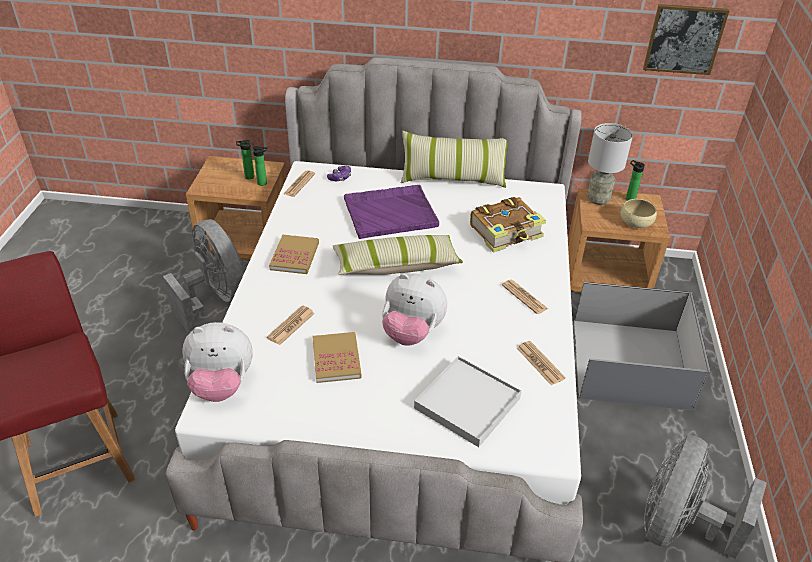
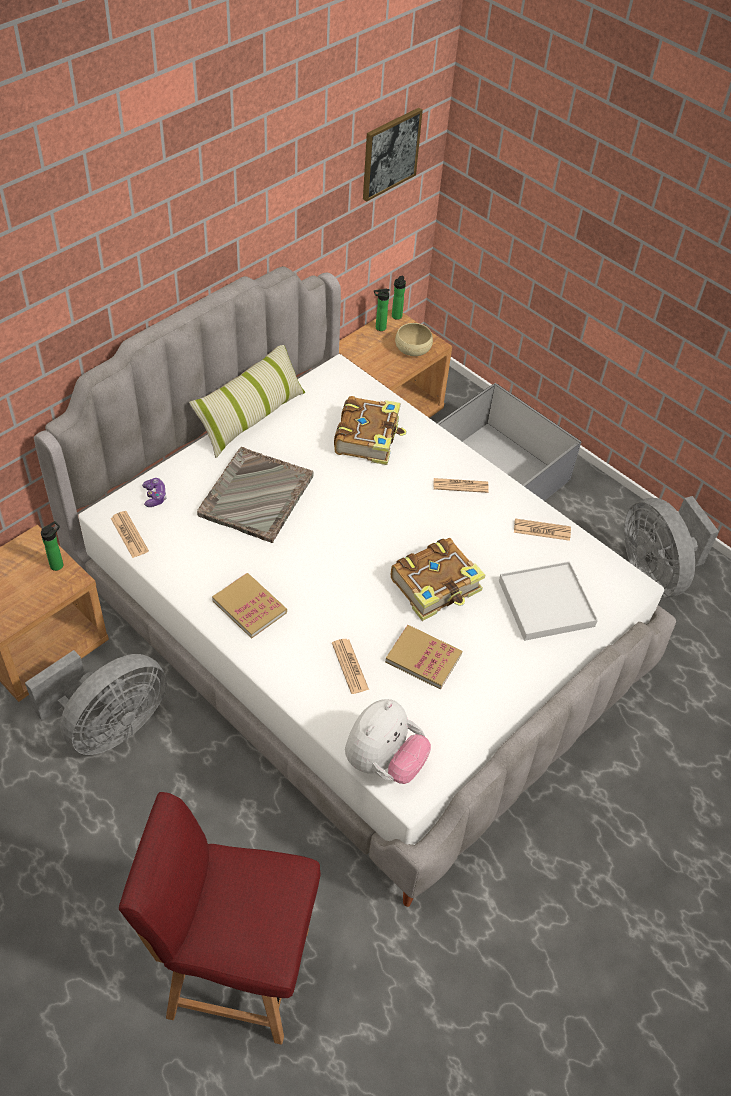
camera: 55 degrees left, 10 degrees up
grey fan [163,219,244,333] -> grey fan turned 135 degrees clockwise [25,650,167,755]
bottle [236,140,254,179] -> bottle moved to [392,276,406,320]
pillow [333,235,463,275] -> none
purple tray [344,185,439,239] -> grey tray [197,447,313,543]
plush toy [382,273,447,346] -> book [391,538,485,621]
grey table lamp [587,123,633,205] -> none

